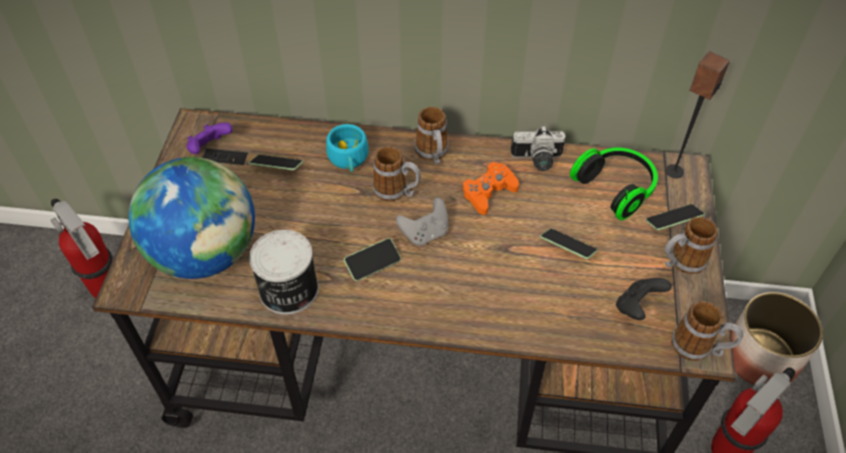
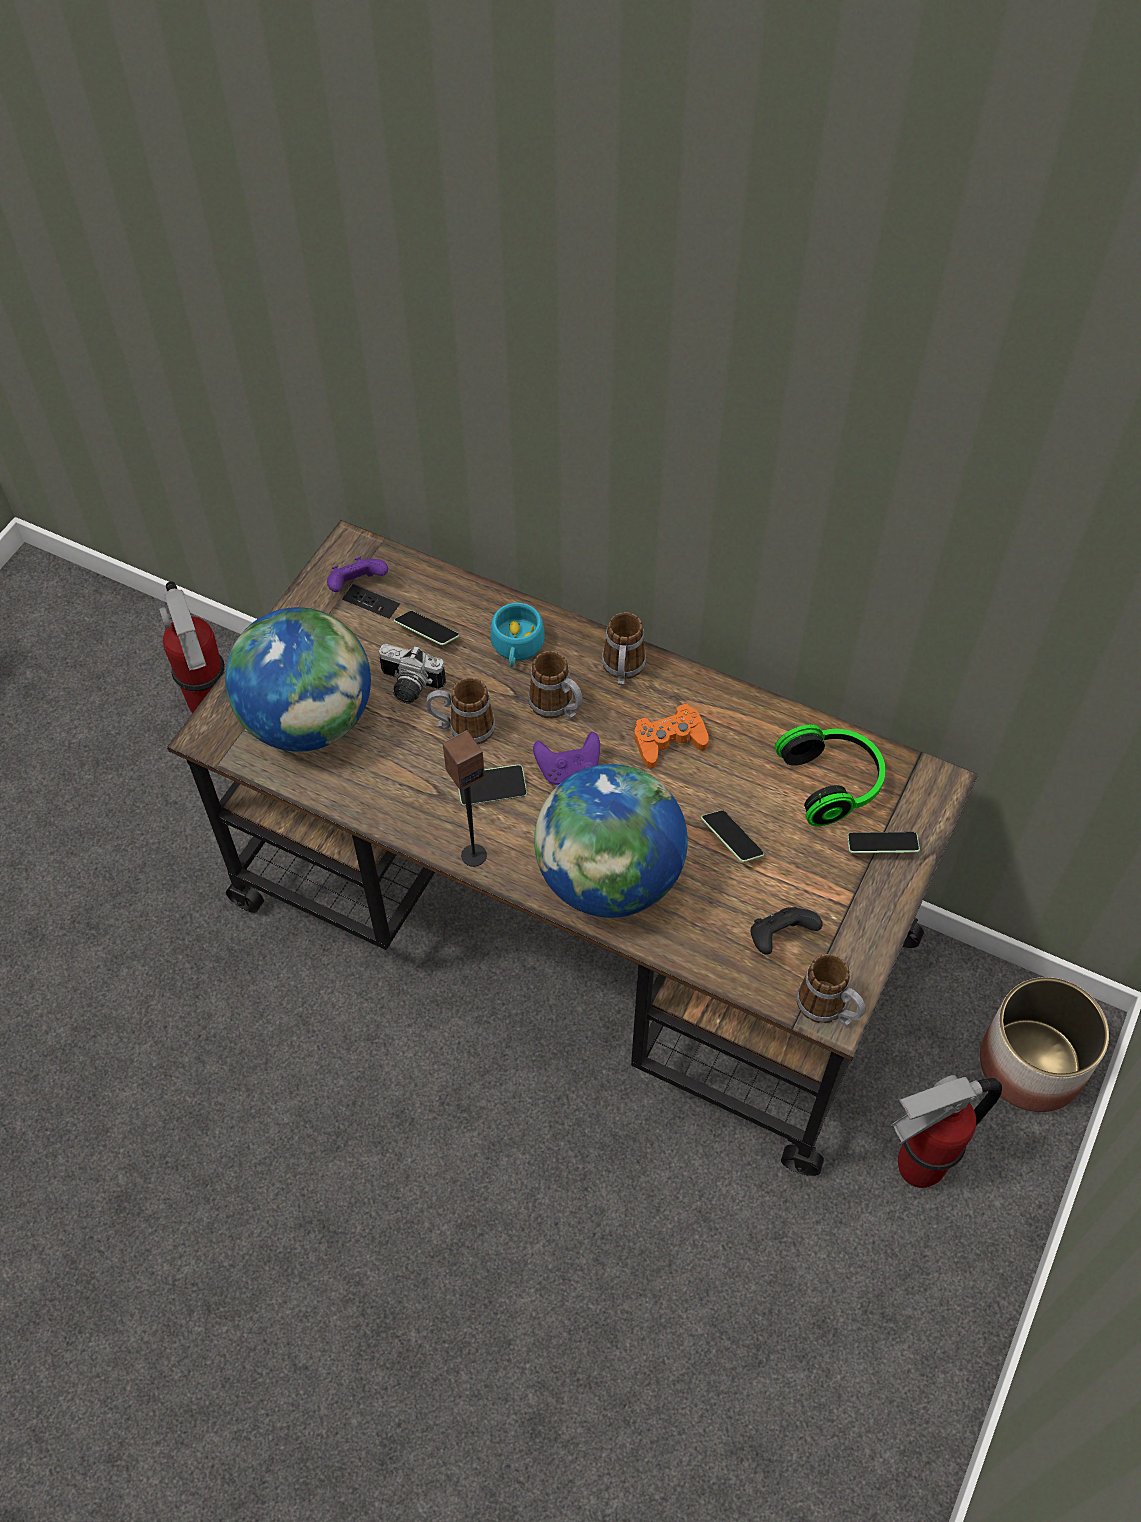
camera: 20 degrees right, 5 degrees up
can [249,230,319,315] -> none
grey game controller [396,198,448,246] -> purple game controller [533,732,600,785]
camera [511,126,565,171] -> camera moved to [379,644,446,703]
speaker [665,51,730,178] -> speaker moved to [443,730,487,867]
mug [665,217,718,274] -> mug moved to [427,678,495,744]
none -> globe [534,764,688,918]

